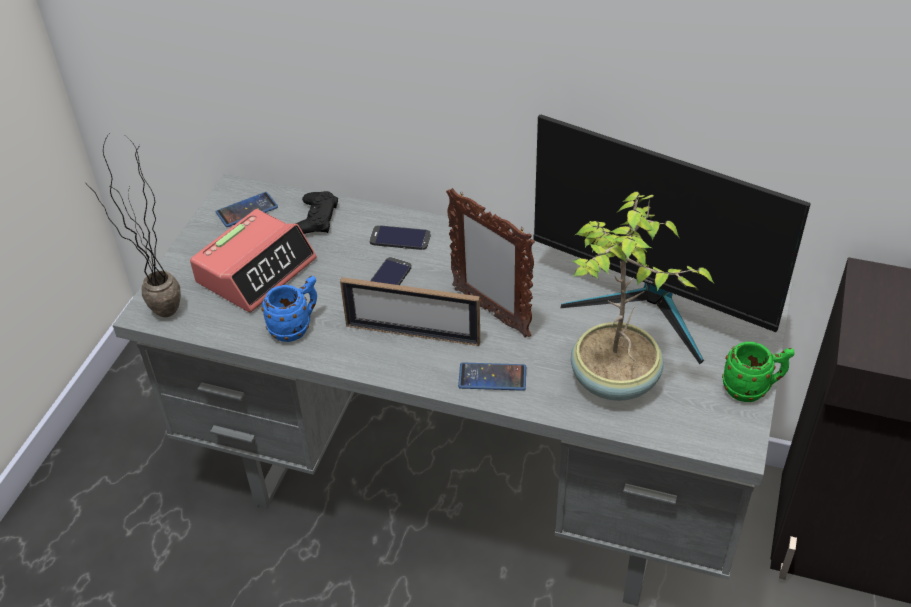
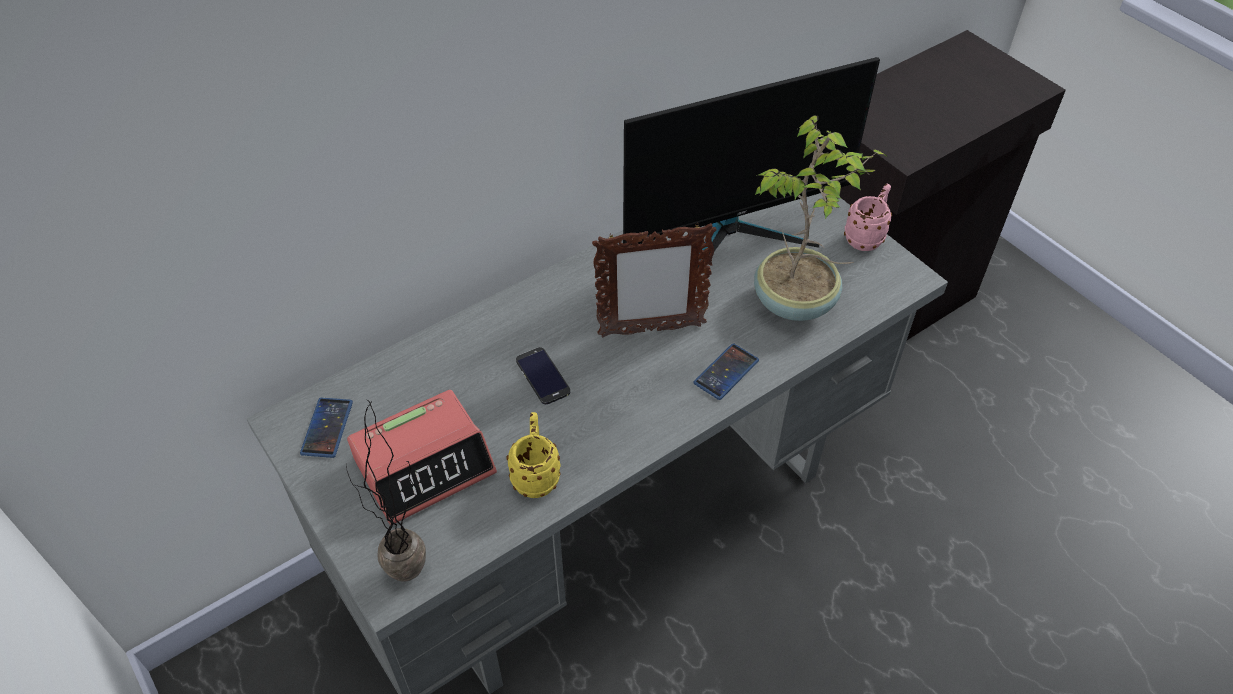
camera: 55 degrees left, 5 degrees up
alarm clock [190,209,317,312] -> alarm clock turned 75 degrees clockwise [347,390,497,525]
blue mug [261,276,317,342] -> yellow mug [506,412,561,498]
black game controller [296,191,338,234] -> none
picture frame [340,277,480,346] -> none
phone [369,225,431,250] -> none
green mug [722,342,795,402] -> pink mug [844,184,892,251]

